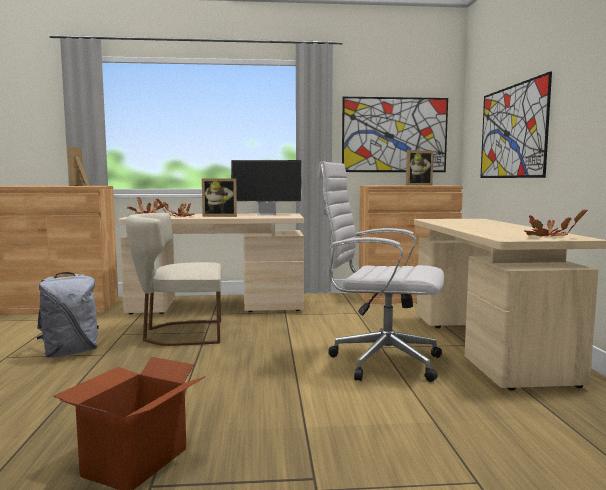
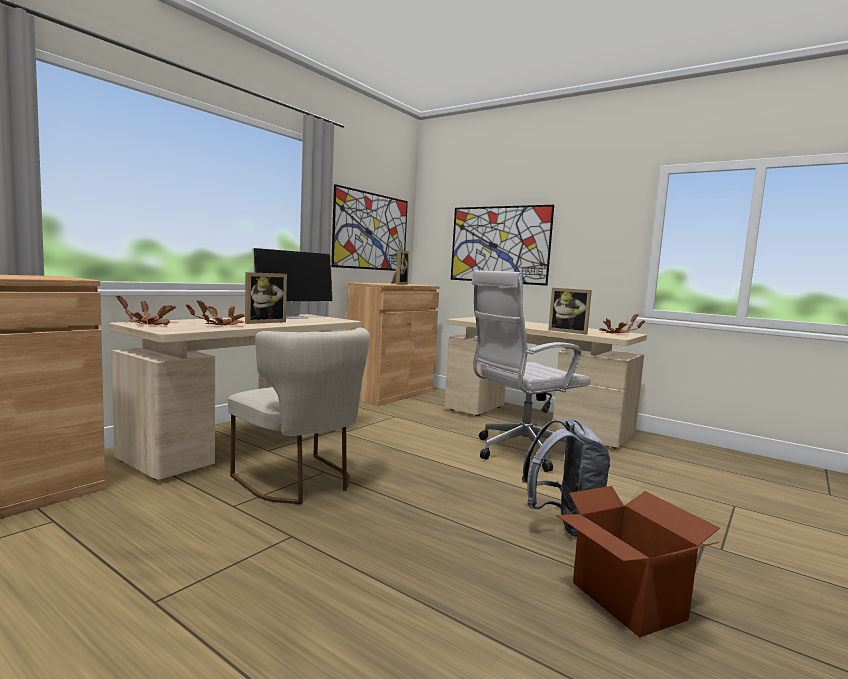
camera: 50 degrees left, 0 degrees up
grey backpack [37,272,99,358] -> grey backpack moved to [522,419,610,537]
picture frame [67,147,89,186] -> picture frame moved to [548,288,592,334]
beige chair [125,213,222,346] -> beige chair turned 75 degrees counterclockwise [228,328,370,504]

